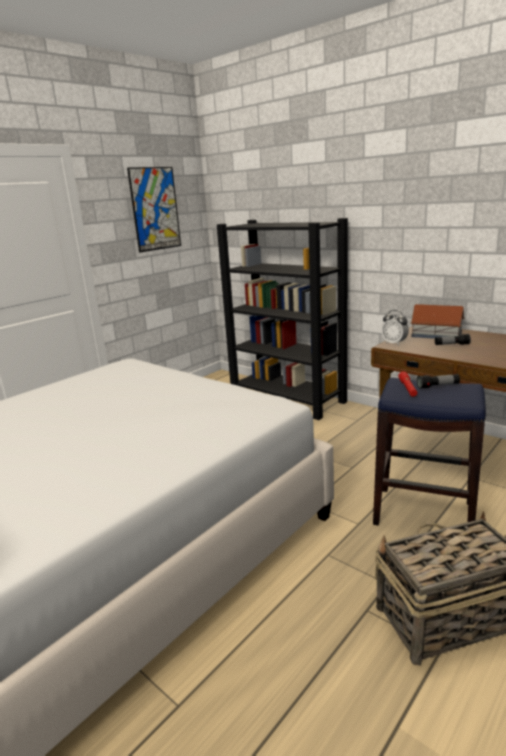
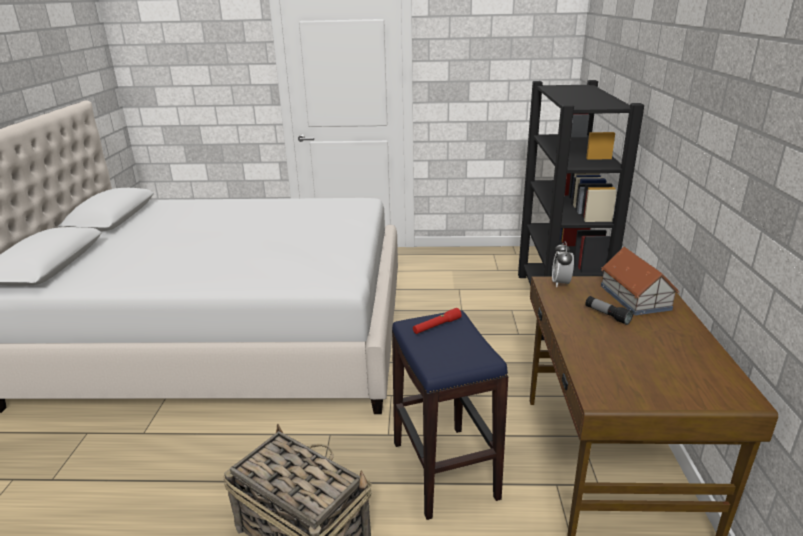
camera: 50 degrees right, 5 degrees up
picture [127,167,181,253] -> none
flashlight [417,374,460,389] -> none

